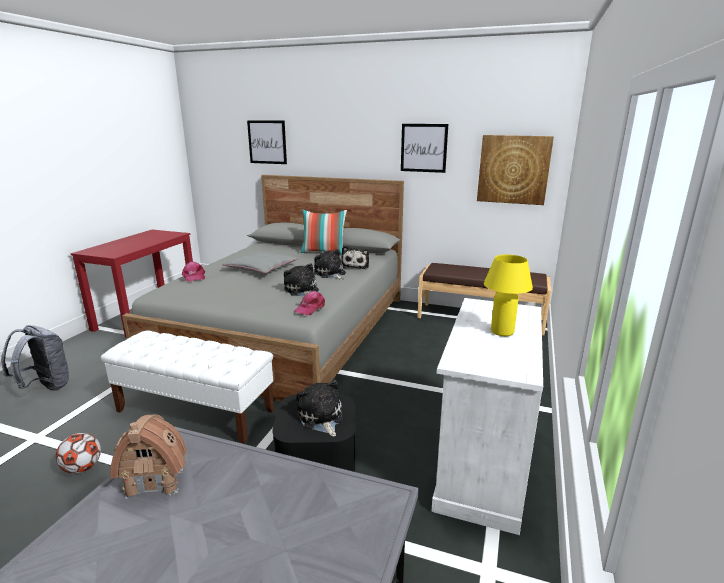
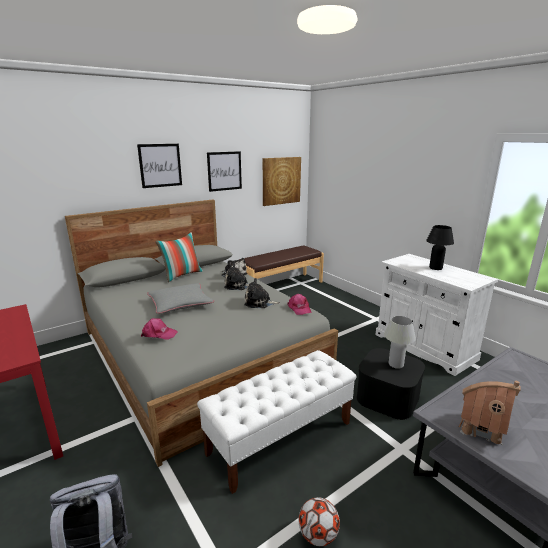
camera: 55 degrees left, 0 degrees up
picture [247,120,287,164] -> picture moved to [137,144,182,188]
plush toy [297,380,344,437] -> white table lamp [384,316,416,369]
yellow table lamp [484,254,533,336] -> black table lamp [426,225,454,270]

